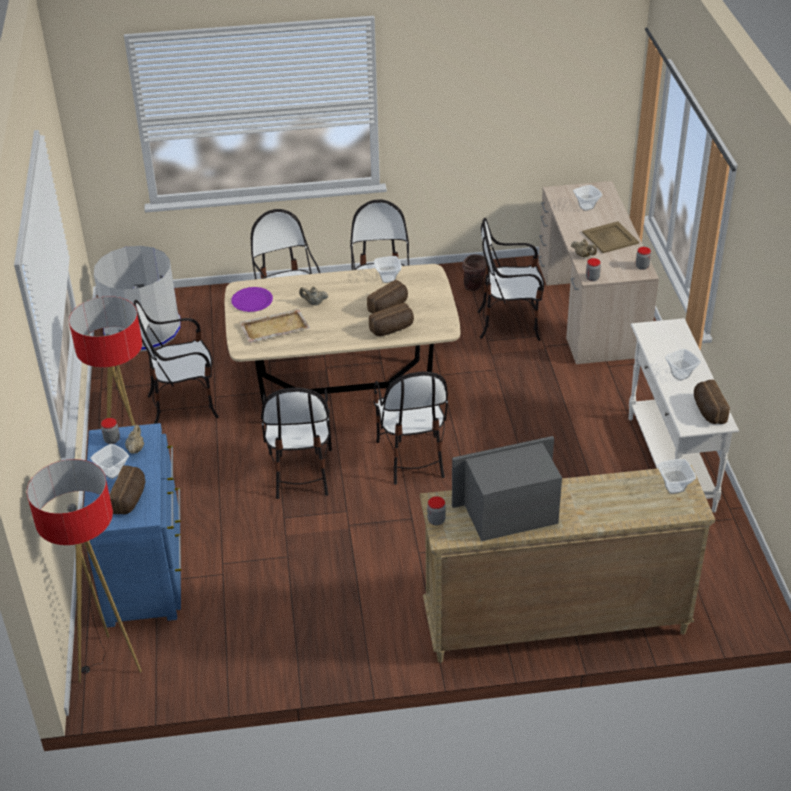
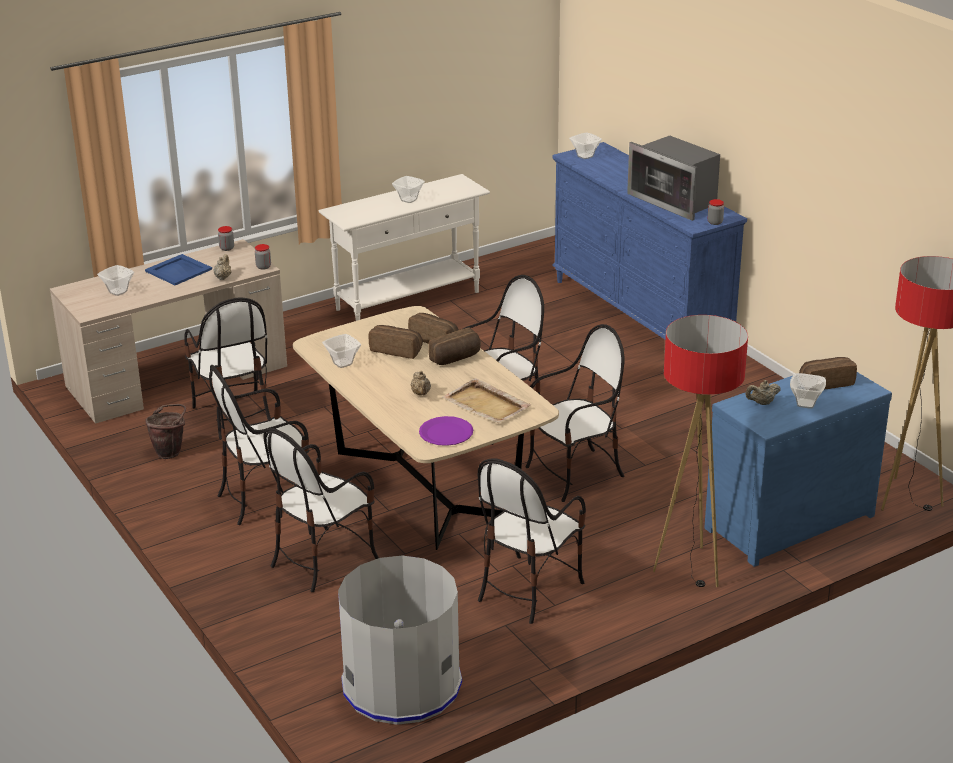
camera: 115 degrees left, 10 degrees down
jar [101,418,120,444] -> none
chair [133,300,219,424] -> chair turned 75 degrees clockwise [478,458,586,624]
beige dresser [420,465,715,663] -> blue dresser [552,142,747,339]
beige tray [582,221,639,253] -> blue tray [145,254,212,285]
bread [694,380,730,424] -> bread moved to [428,327,481,365]

